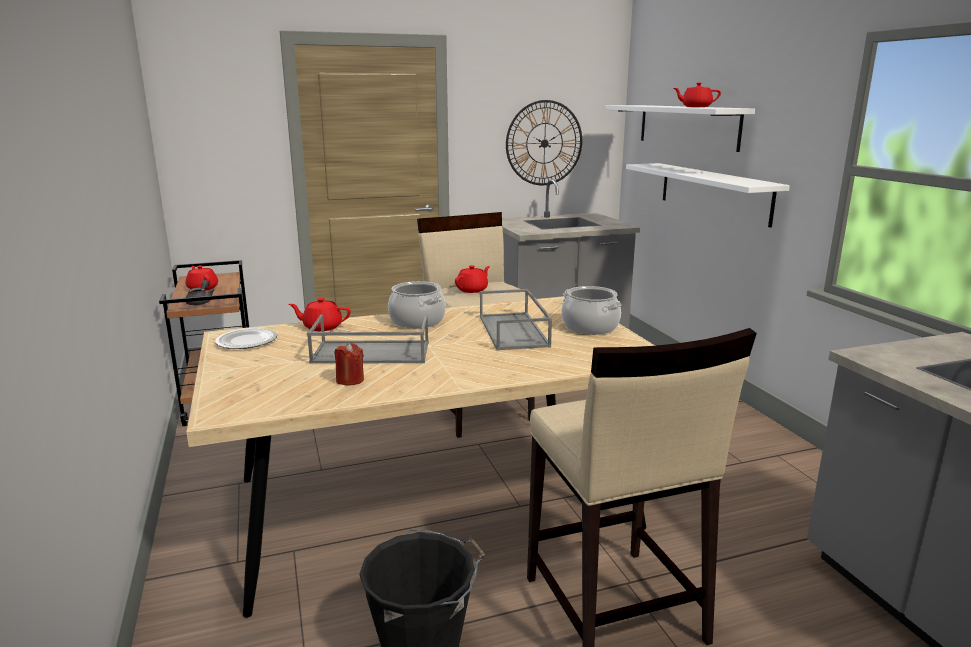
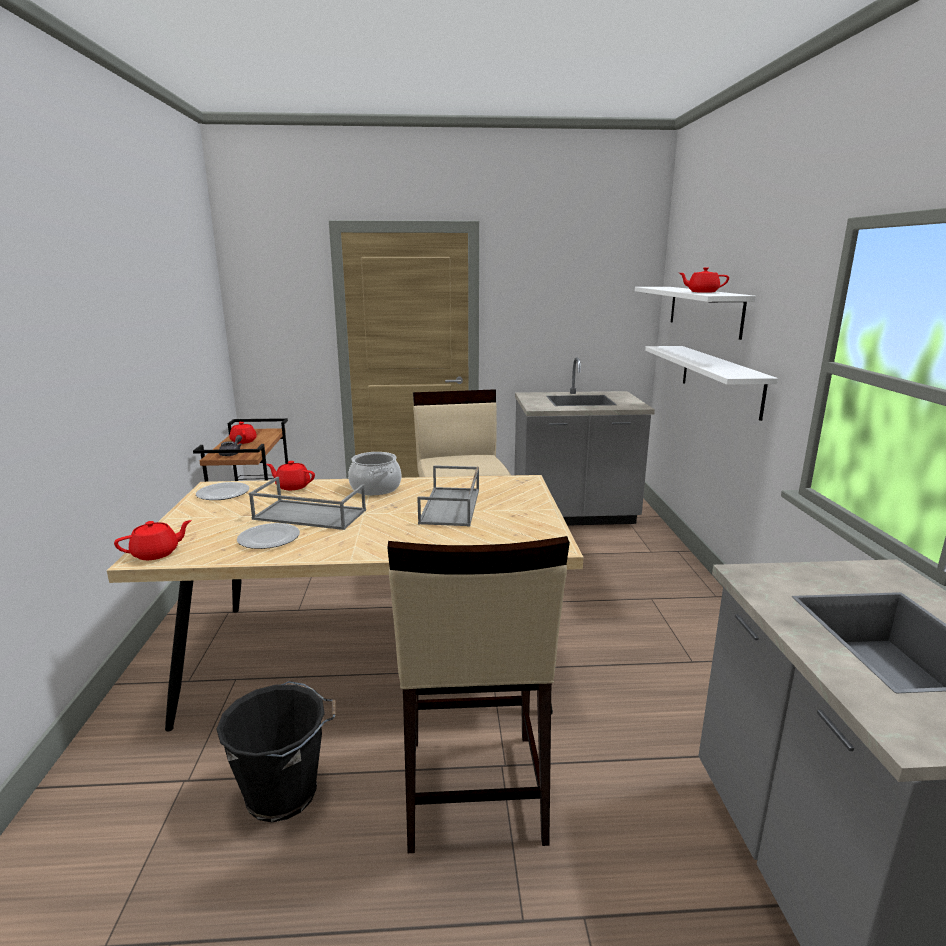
camera: 15 degrees right, 0 degrees up
red candle [334,343,364,385] -> plate [237,523,300,549]
red teapot [455,265,490,293] -> red teapot moved to [114,520,192,560]
wall clock [506,100,582,185] -> none
cooking pot [561,286,621,335] -> none

